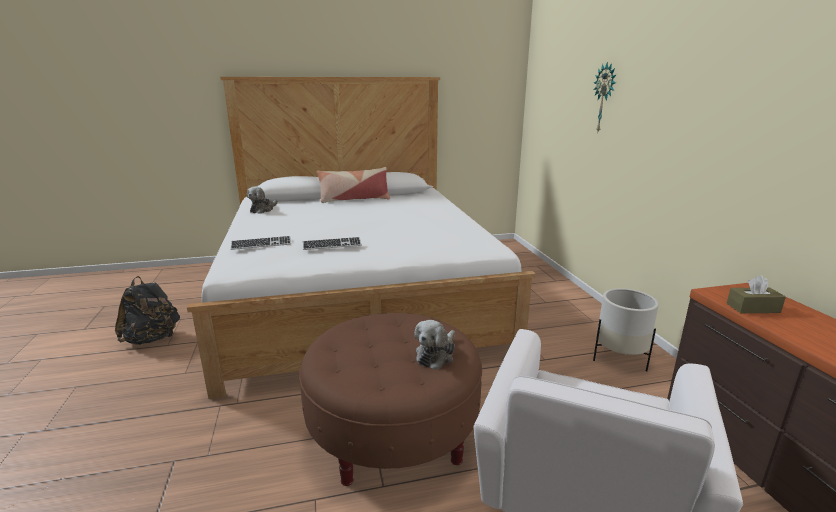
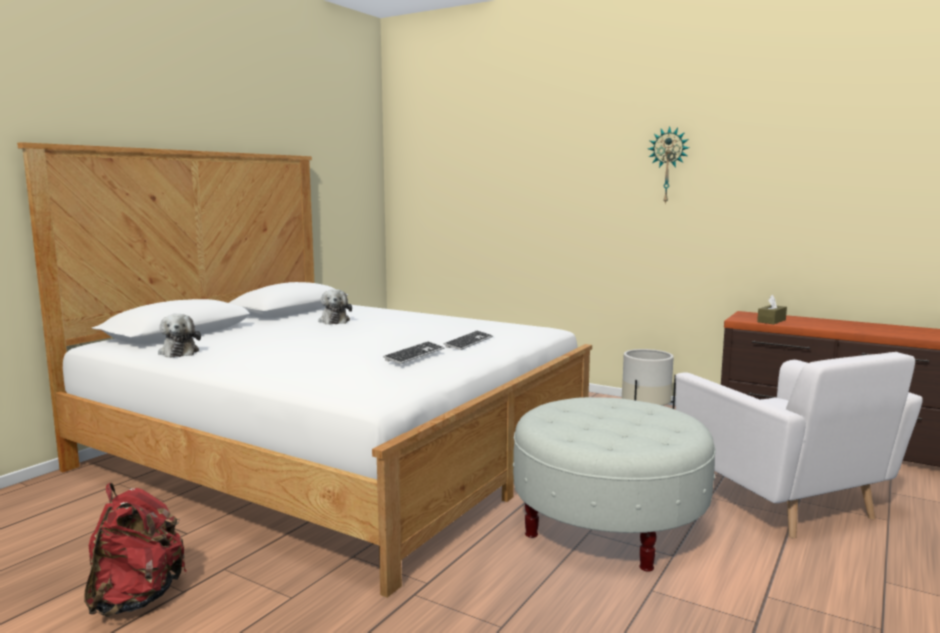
camera: 45 degrees left, 10 degrees down
black backpack [115,276,180,345] -> red backpack [84,483,187,617]
keyboard [231,236,291,250] -> keyboard moved to [444,331,493,350]
brown ottoman [299,313,482,486] -> white ottoman [513,397,716,572]
pillow [316,167,390,203] -> none
plush toy [414,320,455,370] -> plush toy moved to [318,289,352,324]
wall clock [594,62,616,131] -> wall clock moved to [648,126,689,205]

